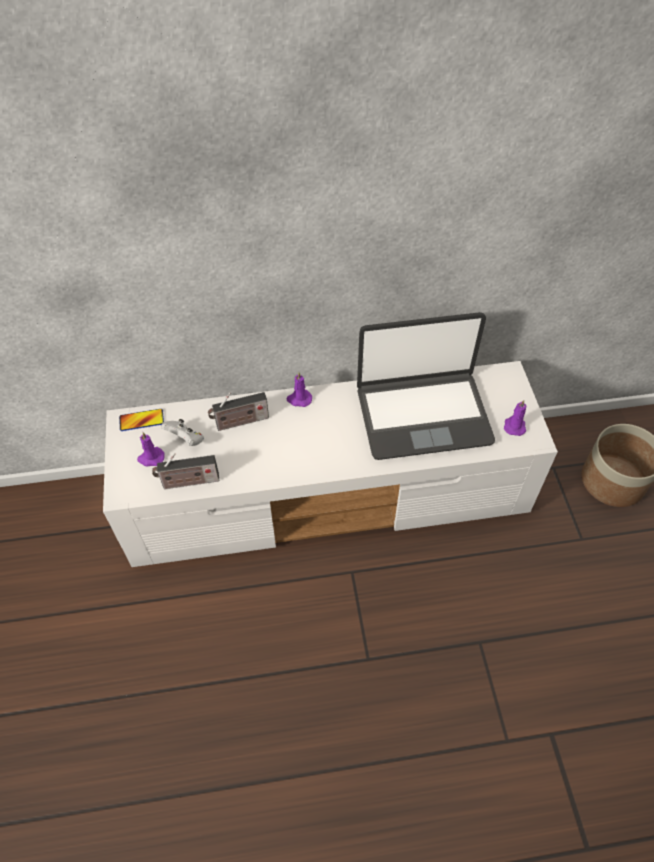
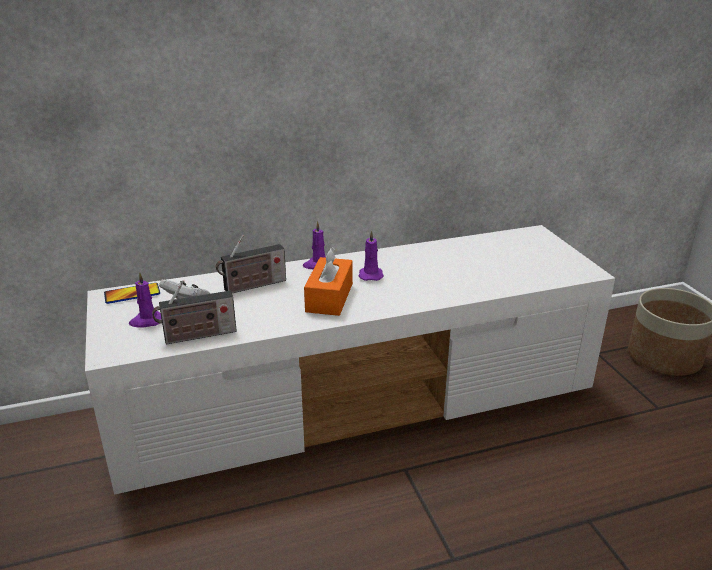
camera: 10 degrees left, 25 degrees down
laptop [357,312,495,460] -> none
purple candle [504,400,527,436] -> purple candle moved to [359,230,384,281]
none -> orange tissue box [304,247,353,316]

